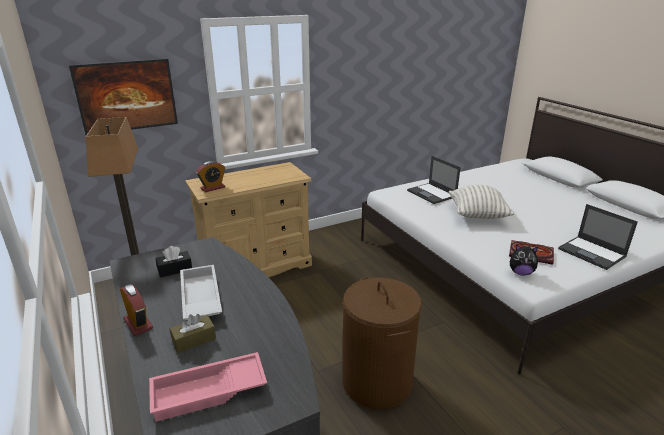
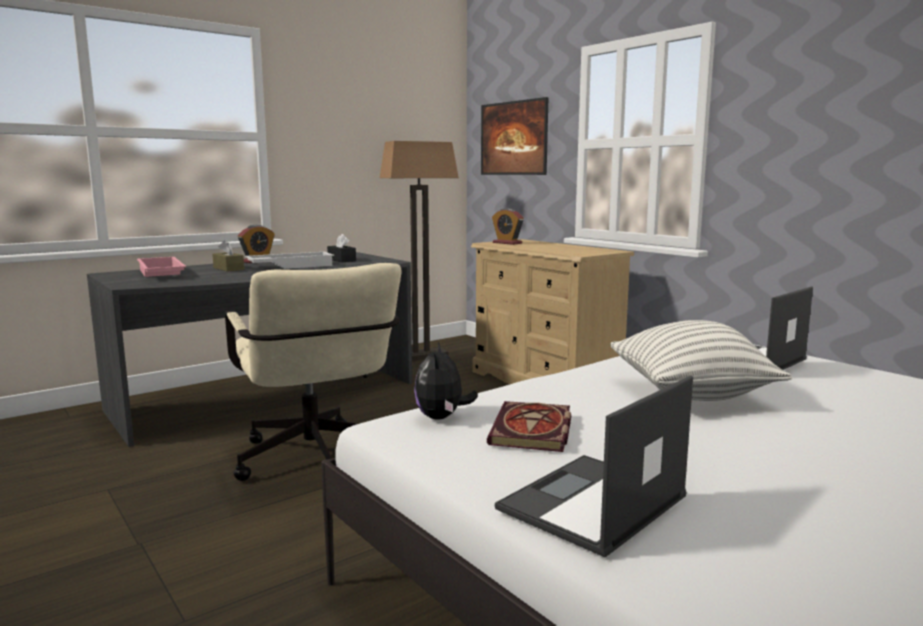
camera: 80 degrees right, 15 degrees down
brown laundry basket [342,277,422,409] -> beige office chair [225,263,401,481]

